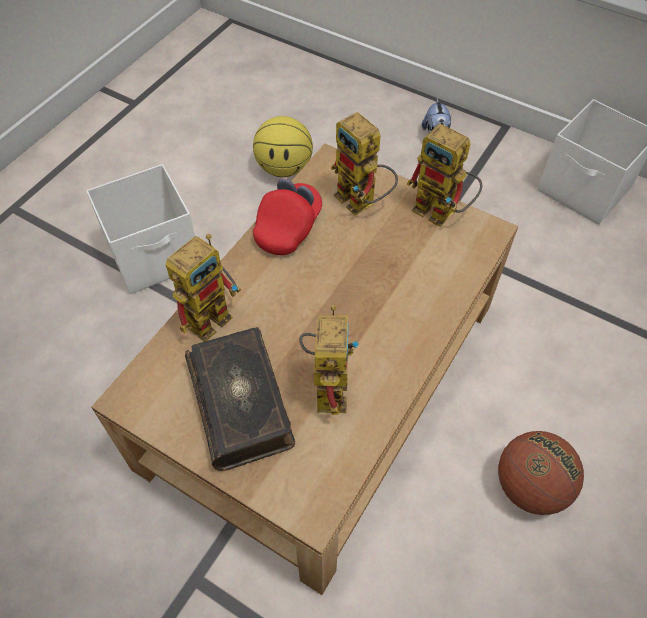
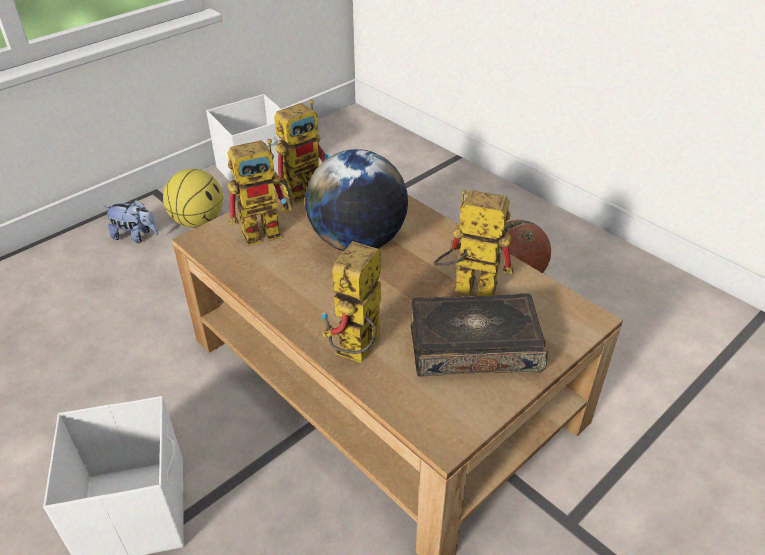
camera: 75 degrees left, 15 degrees down
toy robot [166,234,241,342] -> toy robot turned 120 degrees counterclockwise [321,241,381,363]
basketball [253,116,313,177] -> basketball moved to [163,169,223,227]
red cap [253,178,322,255] -> none
none -> globe [305,149,408,251]

